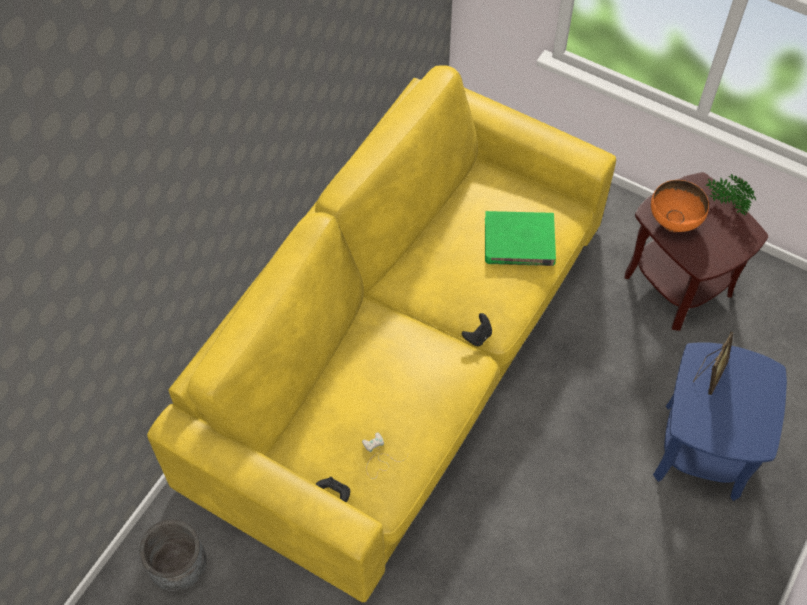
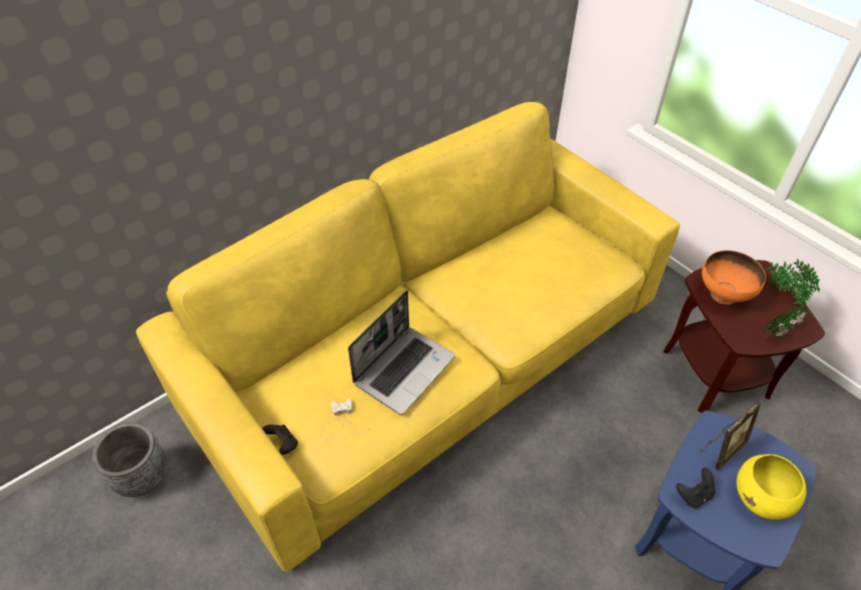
camera: 20 degrees right, 10 degrees down
black game controller [462,313,492,346] -> black game controller moved to [676,468,715,508]
green book [485,211,556,266] -> none
none -> laptop [348,290,455,415]
none -> yellow bowl [736,454,806,520]
none -> potted plant [764,305,808,339]

